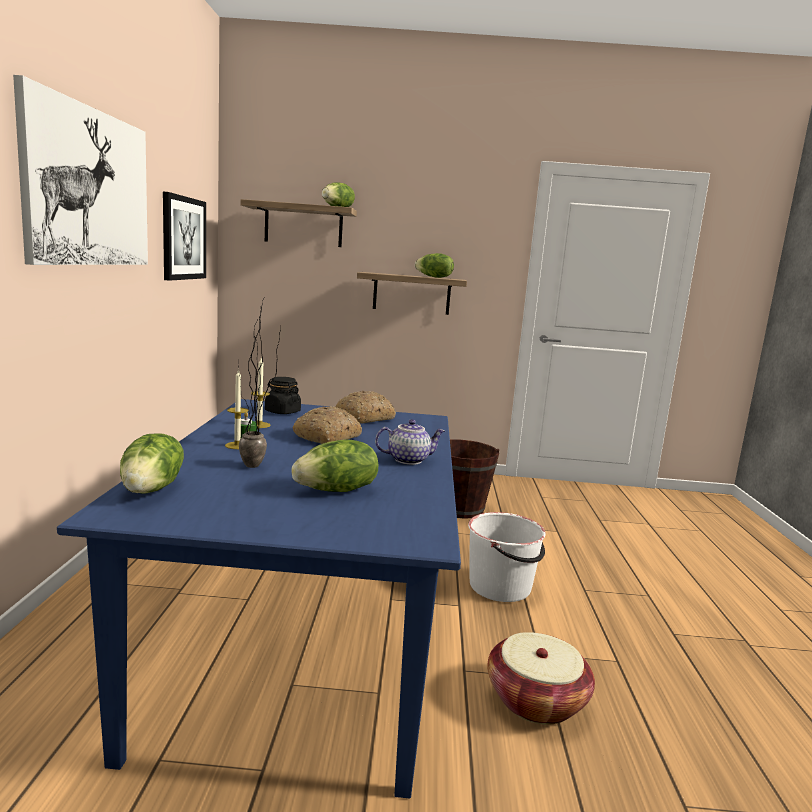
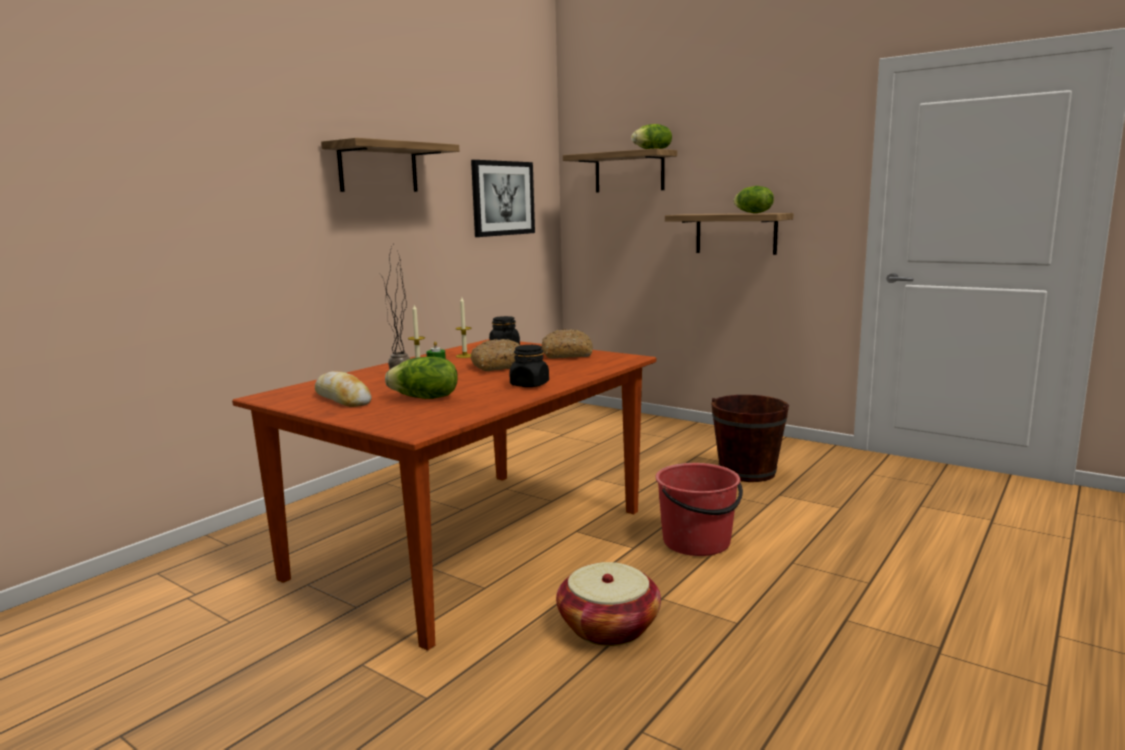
camera: 35 degrees right, 0 degrees up
picture [13,75,148,265] -> shelf [321,138,459,192]
blue dining table [57,399,461,798] -> brown dining table [232,339,656,651]
lettuce [120,433,184,494] -> none
teapot [375,419,445,465] -> black jar [509,345,549,387]
white bucket [468,512,546,602] -> red bucket [655,463,743,556]
none -> bread [315,371,372,407]

